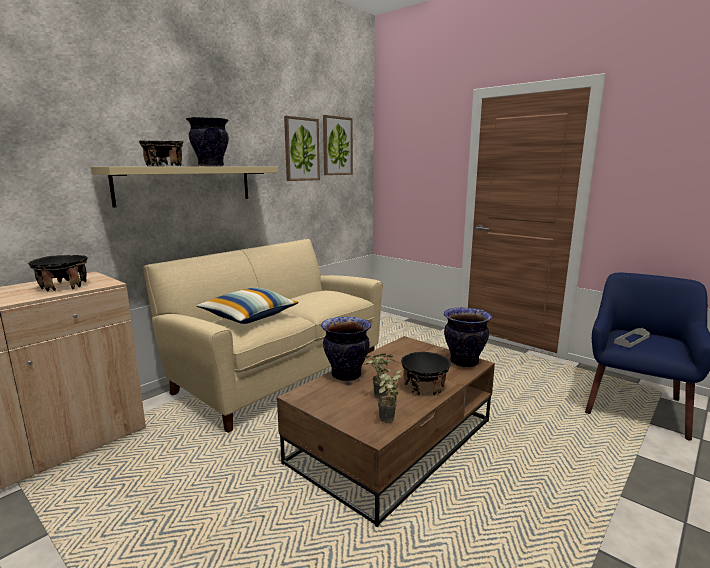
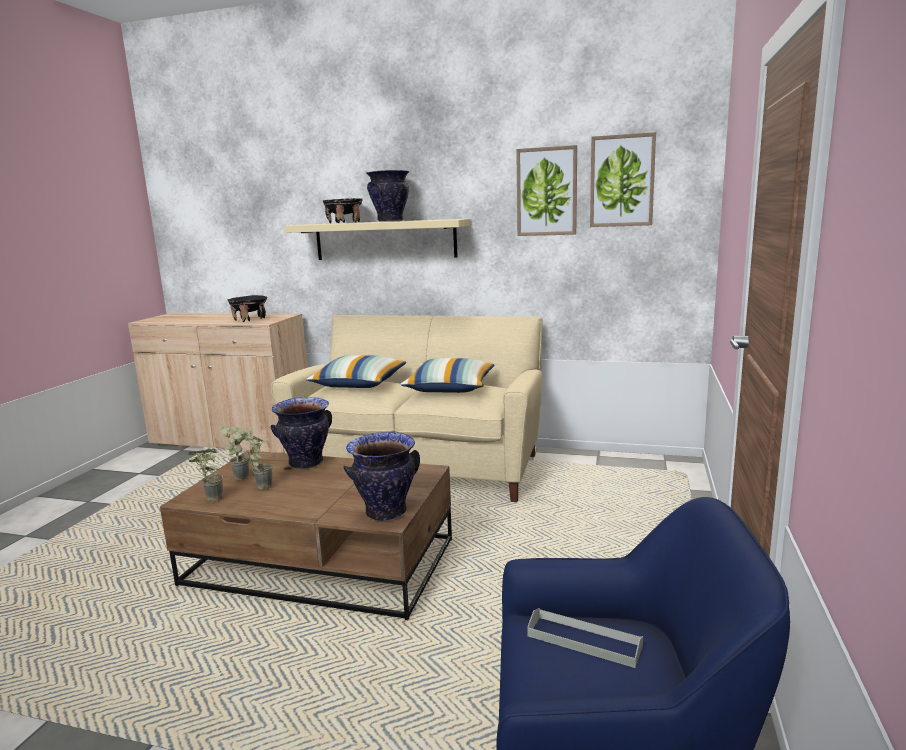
camera: 65 degrees right, 0 degrees up
black bowl [401,352,451,396] -> none
none -> potted plant [221,426,255,480]
none -> pillow [400,358,495,393]

